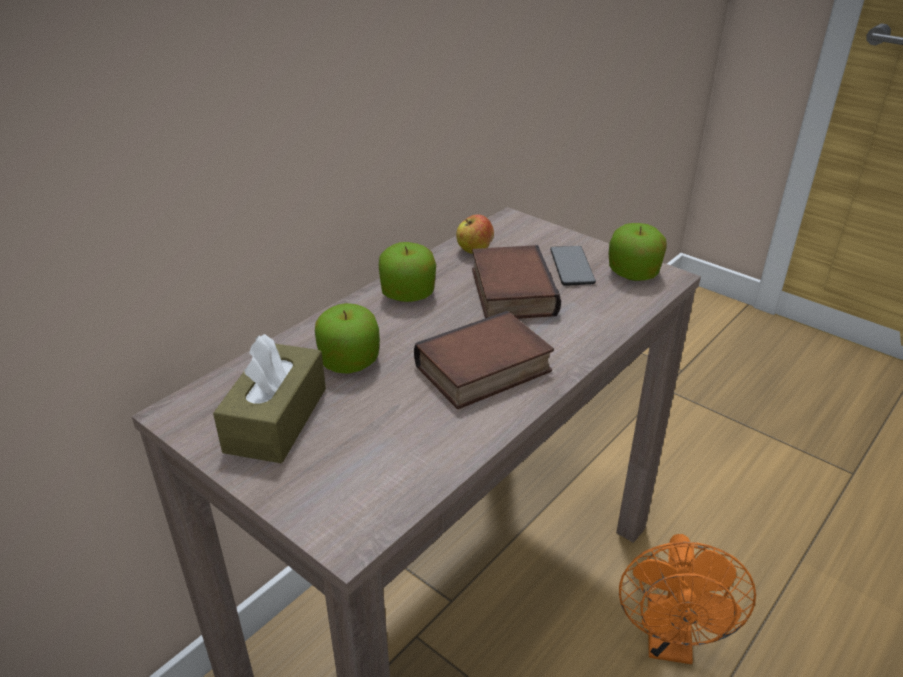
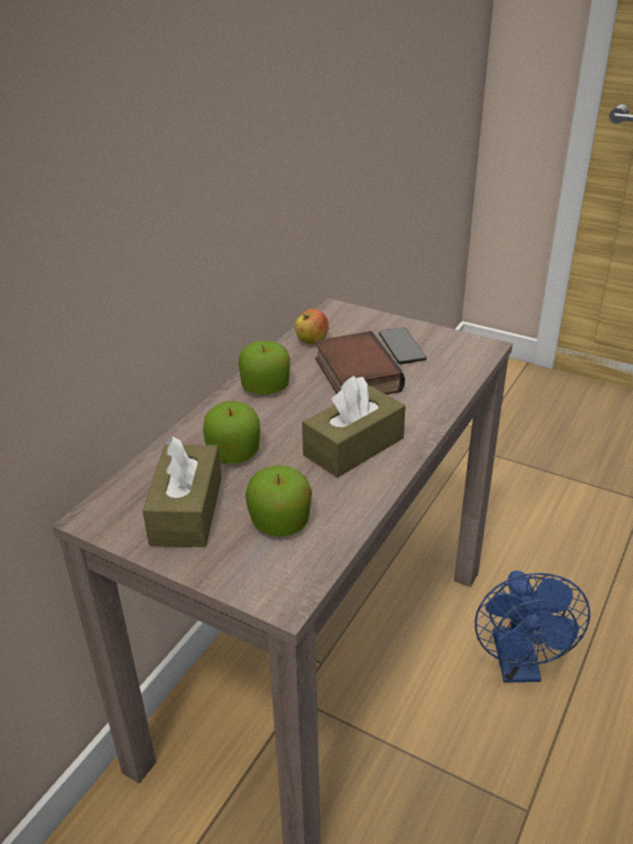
camera: 10 degrees left, 0 degrees up
book [414,311,554,409] -> brown tissue box [302,376,405,478]
apple [609,223,667,281] -> apple moved to [245,465,312,537]
orange fan [619,534,756,664] -> blue fan [475,570,590,682]

